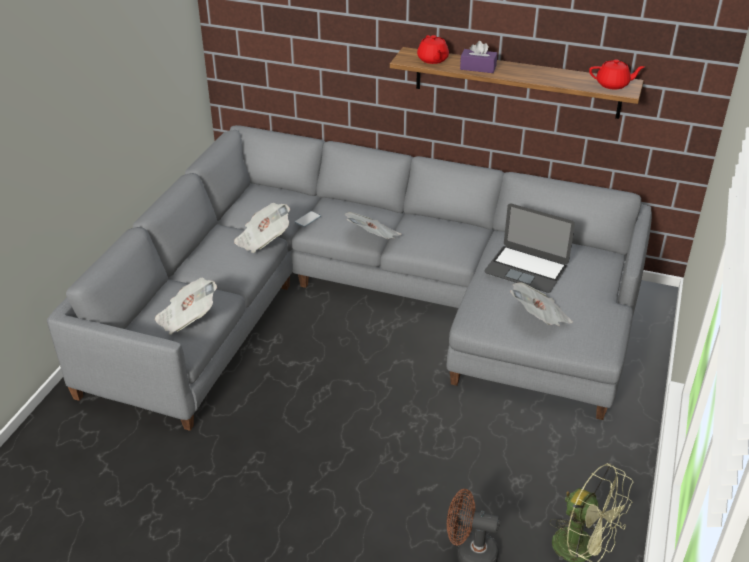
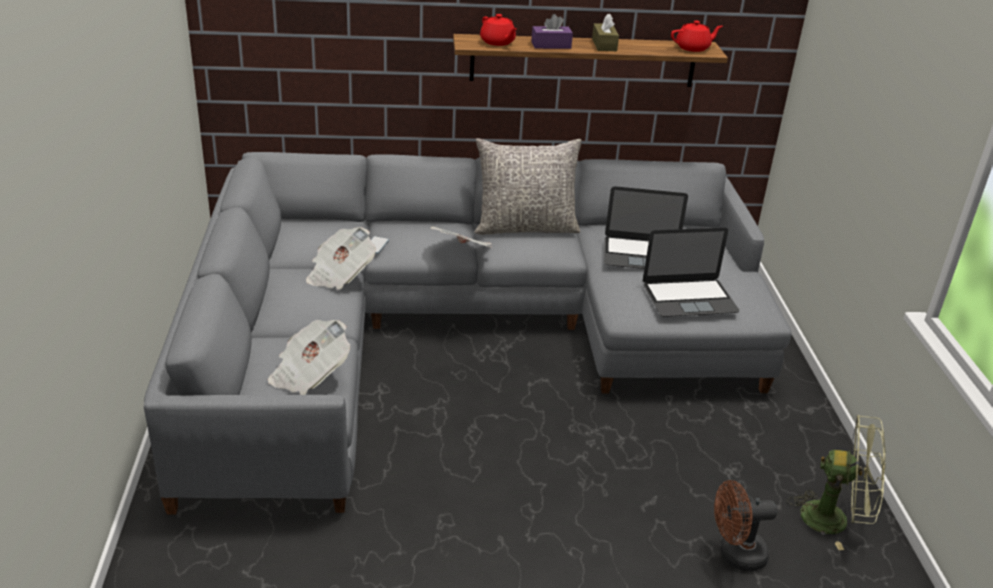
camera: 25 degrees left, 5 degrees down
newspaper [510,283,573,326] -> laptop [643,228,739,317]
none -> grey pillow [474,138,582,235]
none -> brown tissue box [592,14,619,51]

